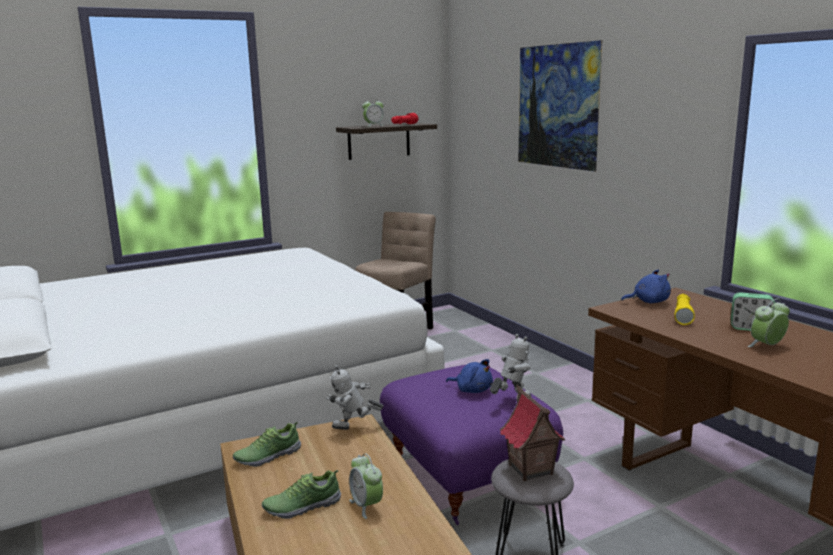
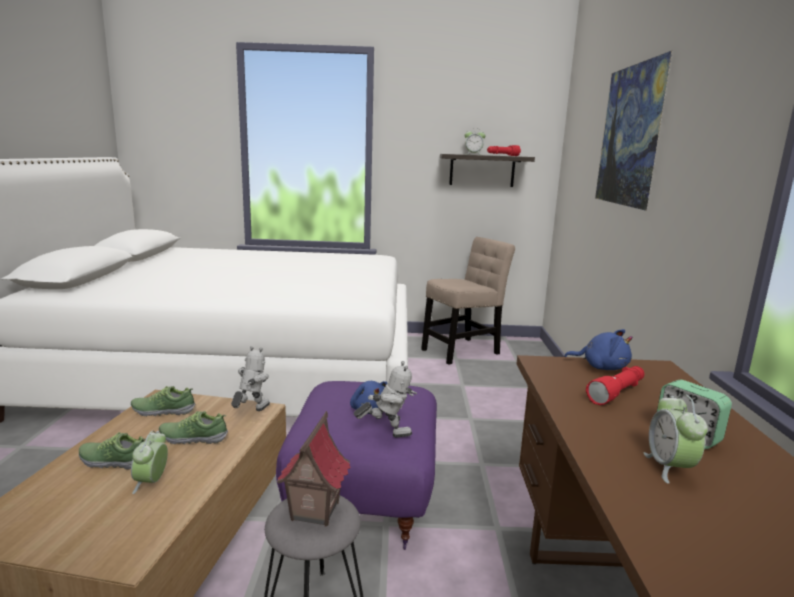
camera: 30 degrees right, 0 degrees up
toy robot [326,365,384,430] -> toy robot turned 90 degrees clockwise [231,346,270,411]
yellow flashlight [675,294,695,325] -> red flashlight [586,366,644,405]
alarm clock [748,299,790,347] -> alarm clock turned 90 degrees counterclockwise [644,394,708,484]
none -> shoe [159,411,228,444]

